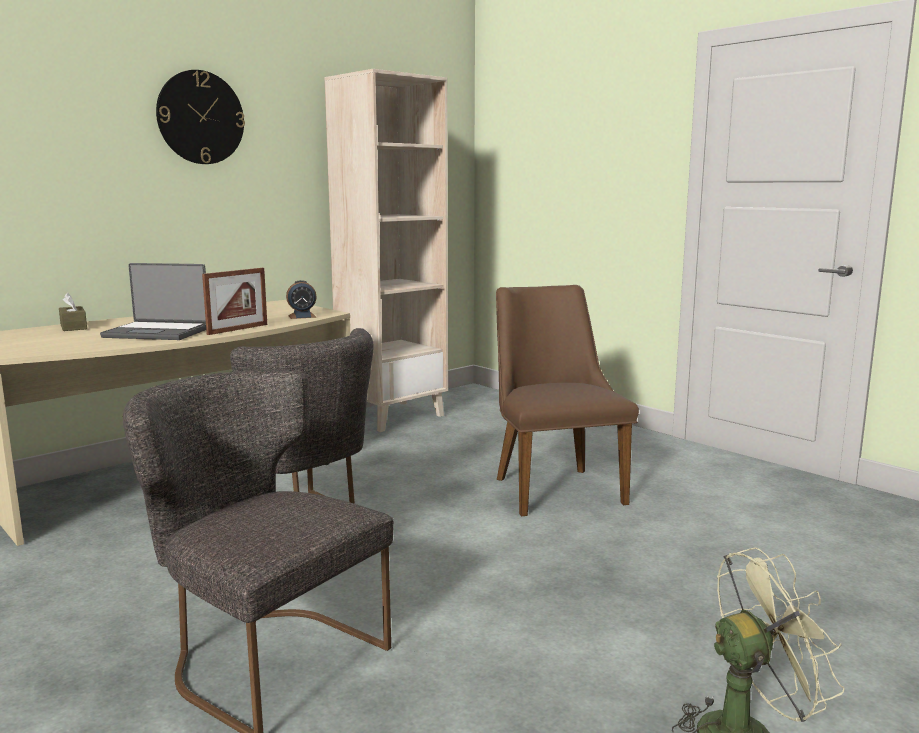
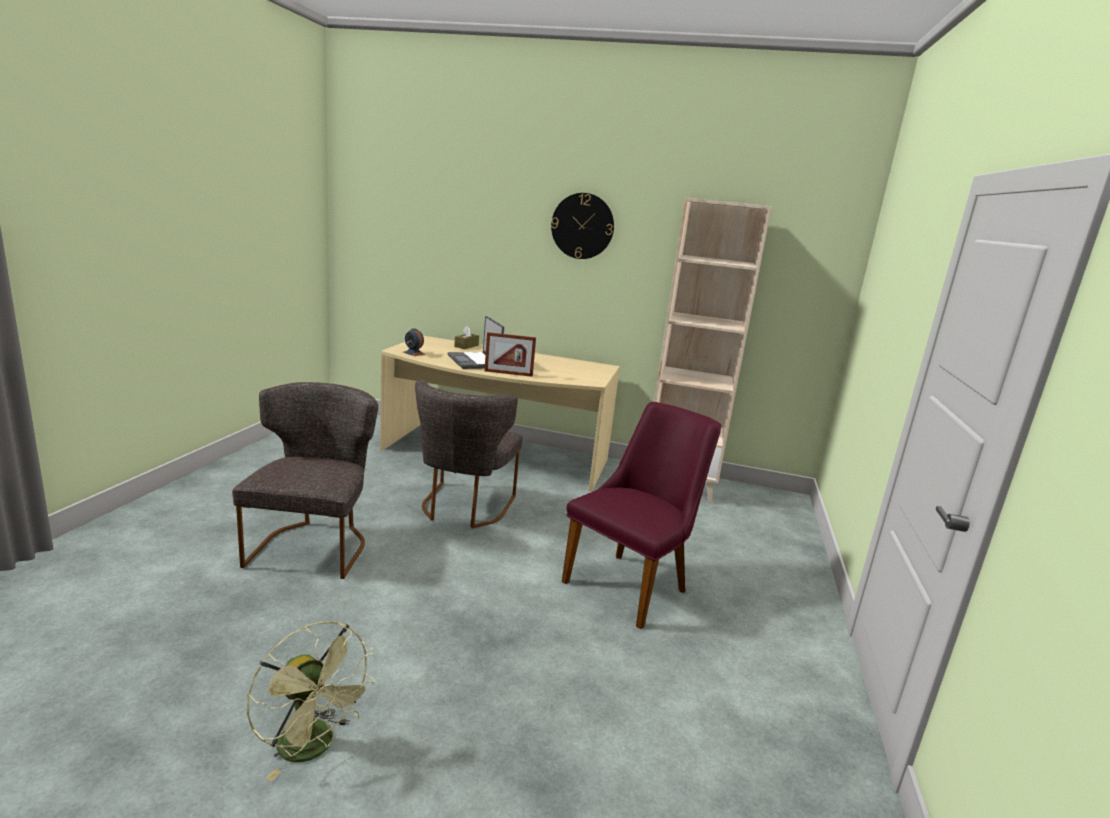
camera: 55 degrees right, 5 degrees up
alarm clock [286,280,317,319] -> alarm clock moved to [403,328,425,356]
brown chair [496,285,639,516] -> purple chair [562,402,721,629]

